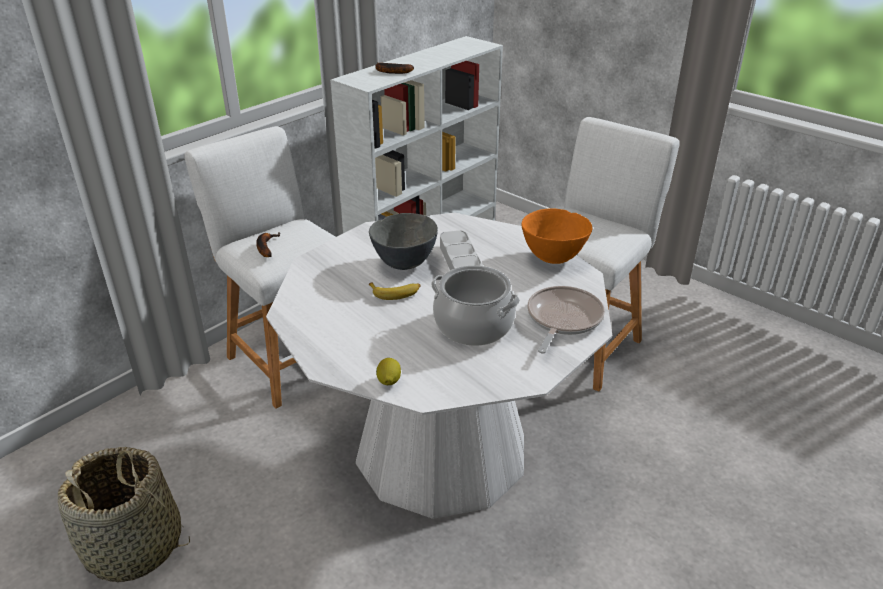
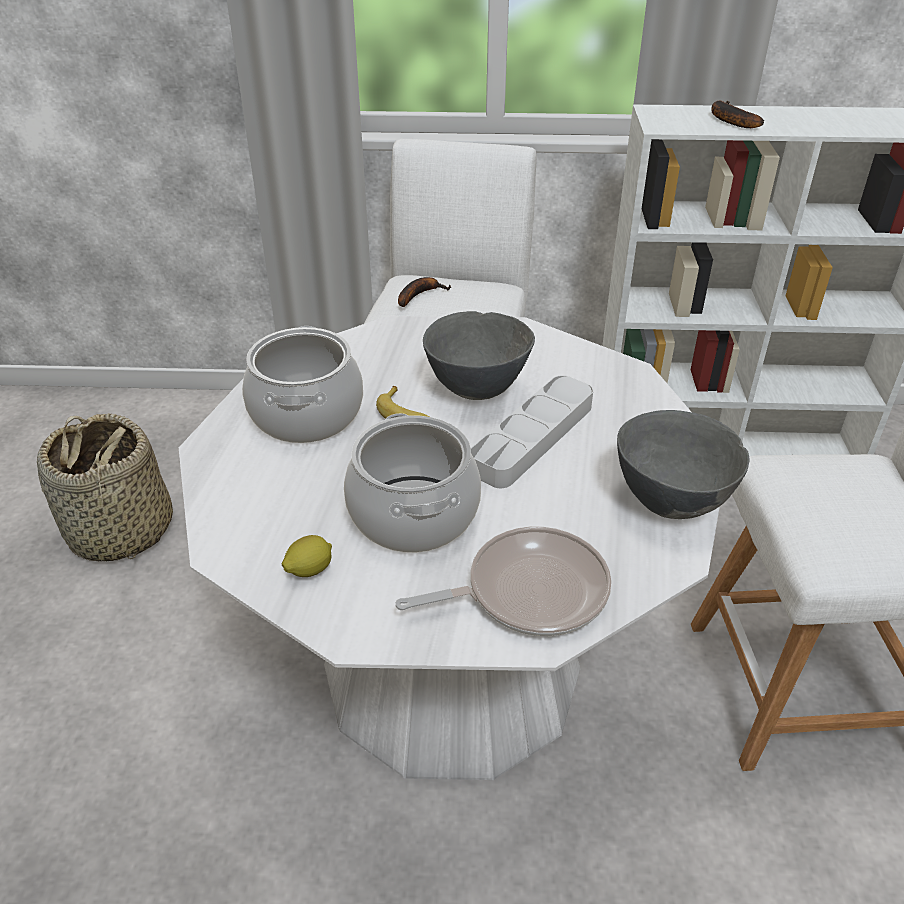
camera: 50 degrees right, 5 degrees up
lemon [376,358,401,385] -> lemon moved to [282,535,332,577]
orange bowl [522,209,593,264] -> grey bowl [617,410,749,519]
none -> cooking pot [242,326,363,443]

